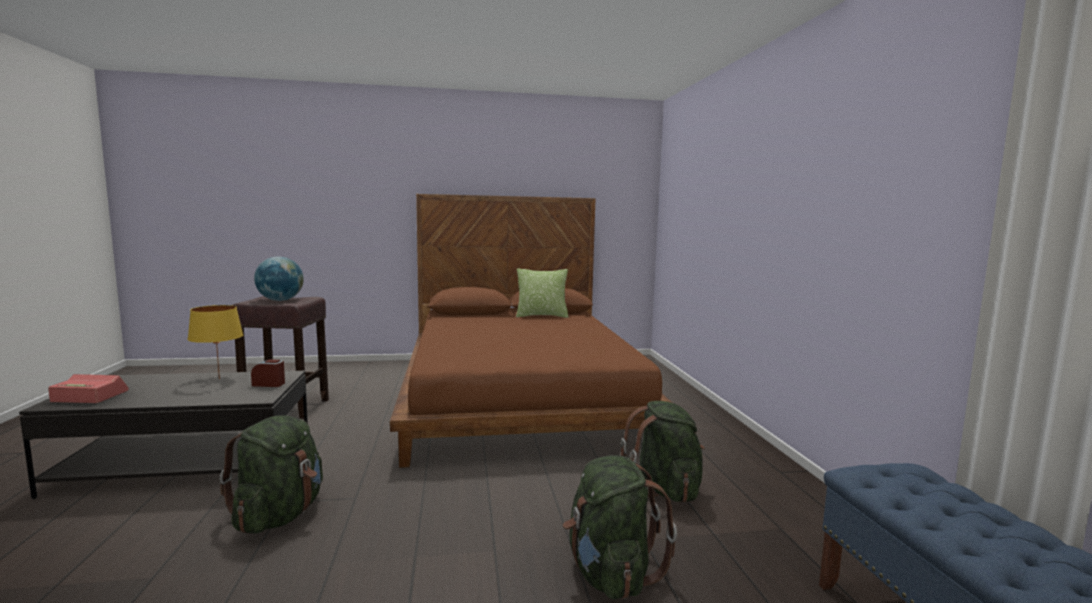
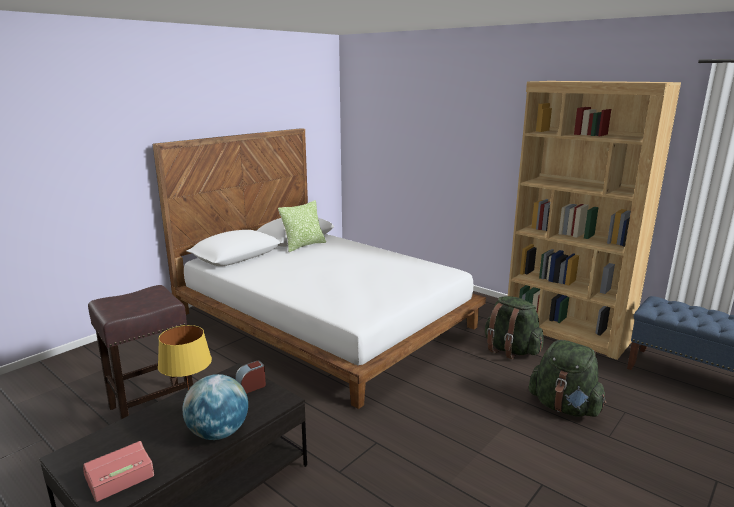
camera: 40 degrees left, 10 degrees up
green backpack [220,416,323,534] -> none
globe [254,257,304,301] -> globe moved to [183,374,248,440]
brown bed [390,194,672,468] -> white bed [153,128,486,409]
none -> brown bookcase [508,81,681,360]

